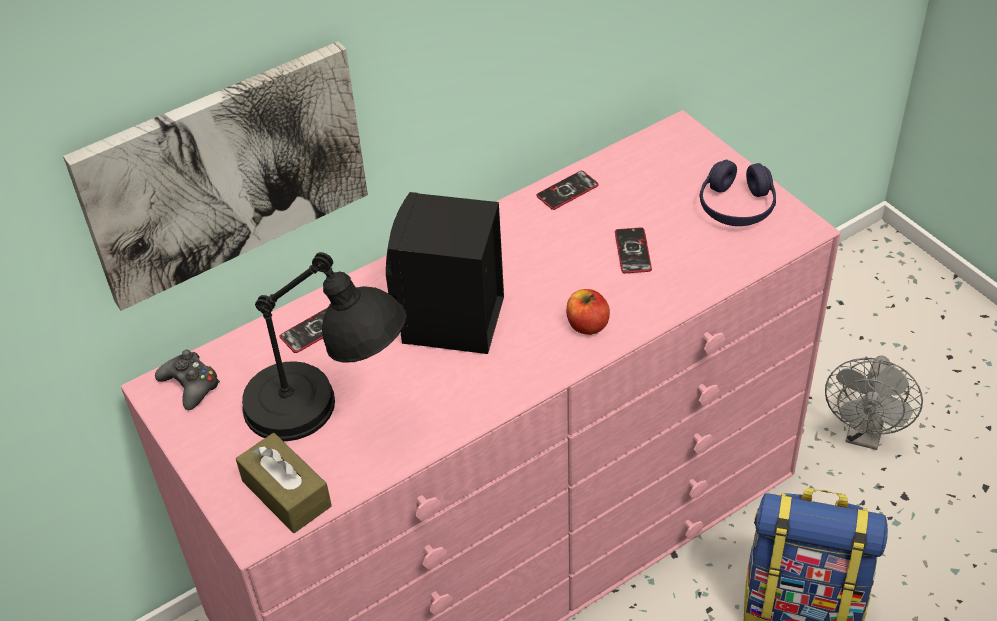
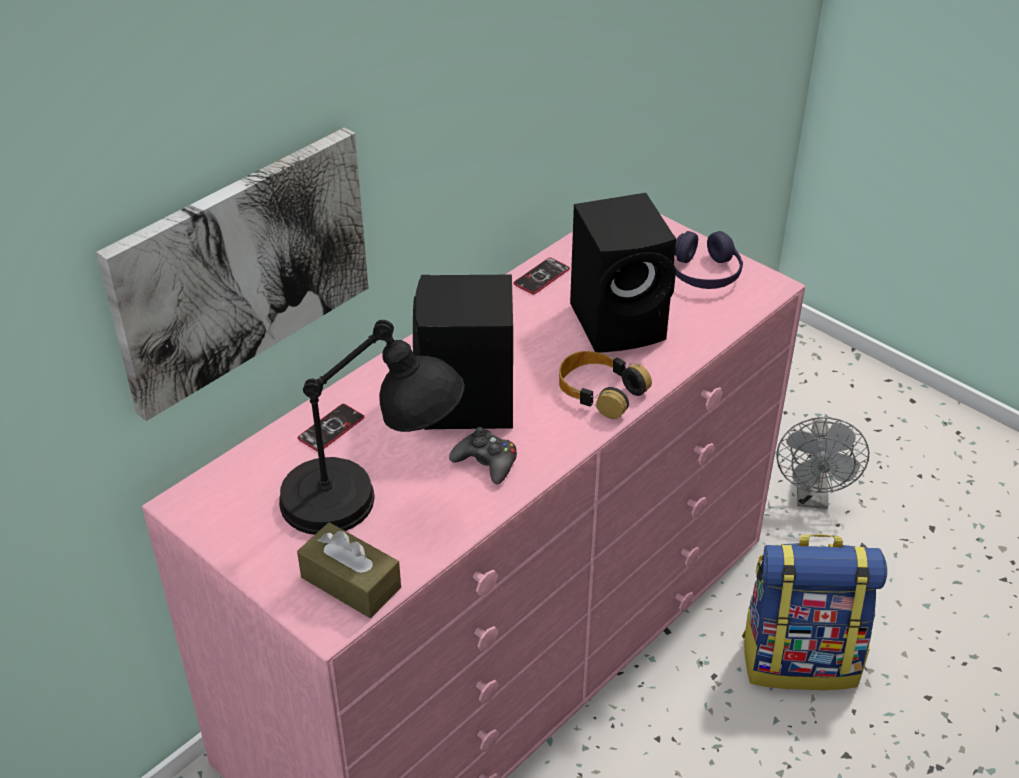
camera: 15 degrees left, 5 degrees down
black game controller [155,350,220,410] -> black game controller moved to [449,427,517,485]
apple [566,289,610,335] -> headphones [559,351,652,419]
phone [615,228,652,273] -> black speaker [570,193,676,353]

